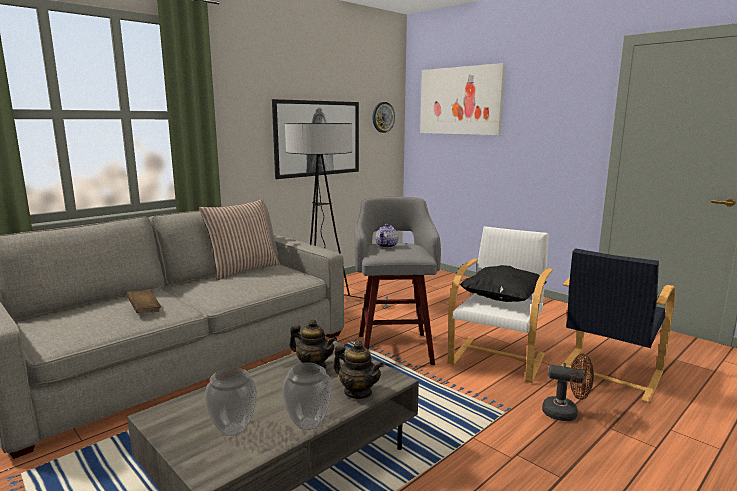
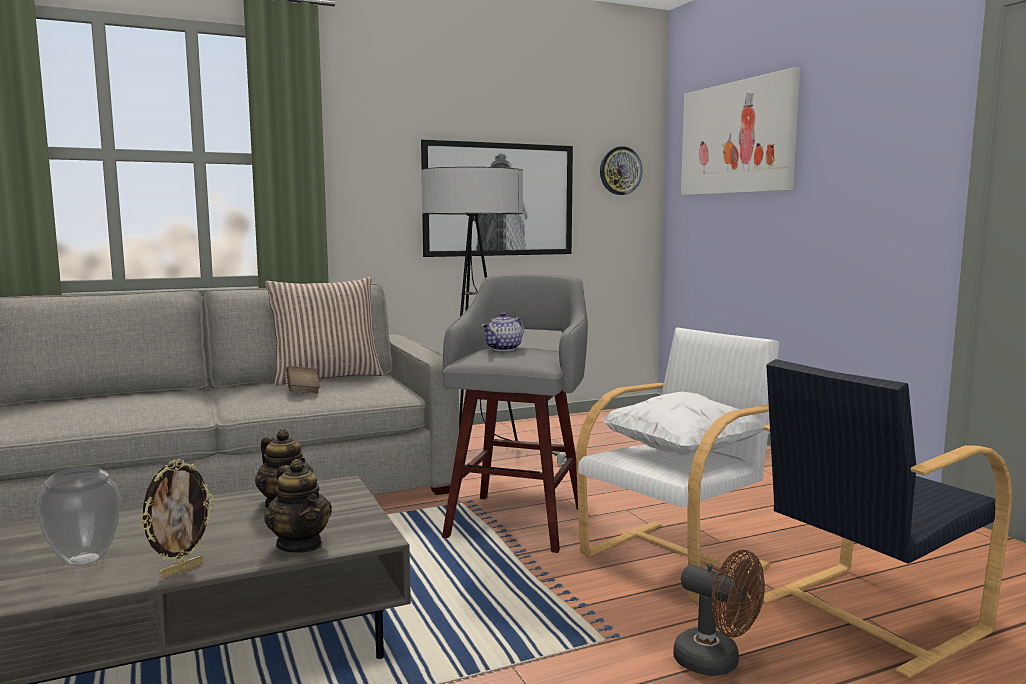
camera: 20 degrees right, 5 degrees down
brown book [126,290,161,313] -> brown book moved to [286,366,320,393]
vase [282,362,332,430] -> picture frame [139,459,215,579]
black pillow [460,265,547,302] -> white pillow [602,391,764,455]

